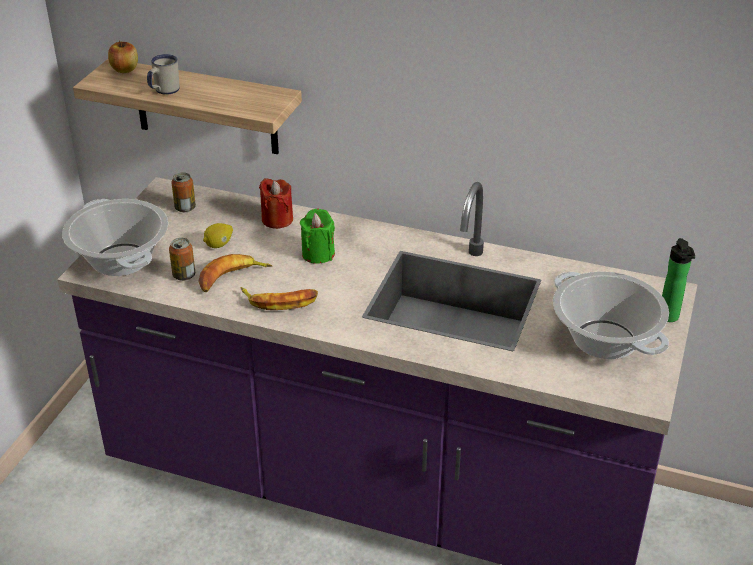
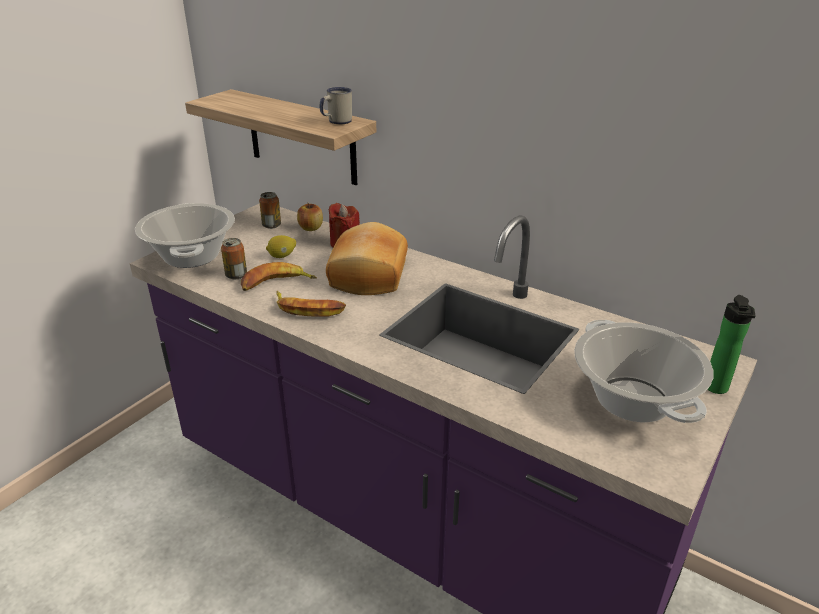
camera: 15 degrees right, 5 degrees down
apple [108,40,138,73] -> apple moved to [297,203,323,231]
white mug [147,54,179,95] -> white mug moved to [320,87,352,124]
green candle [300,209,335,264] -> bread [326,222,408,295]

